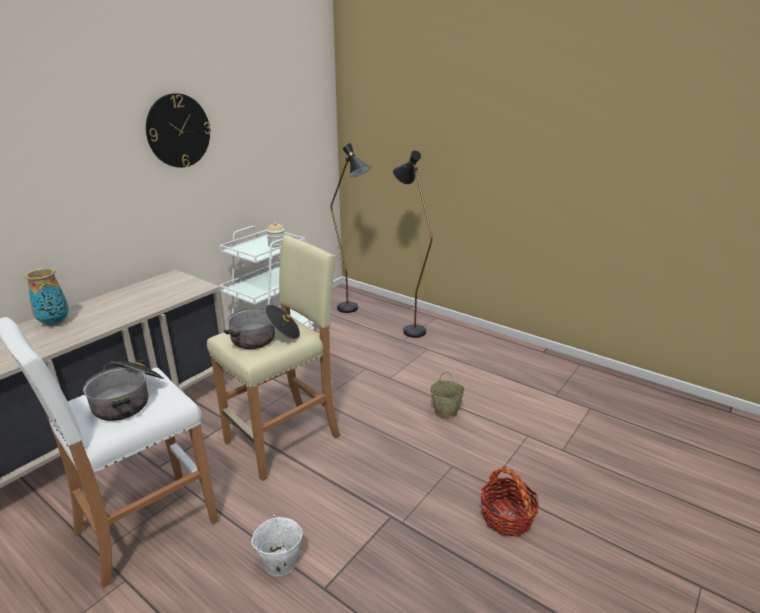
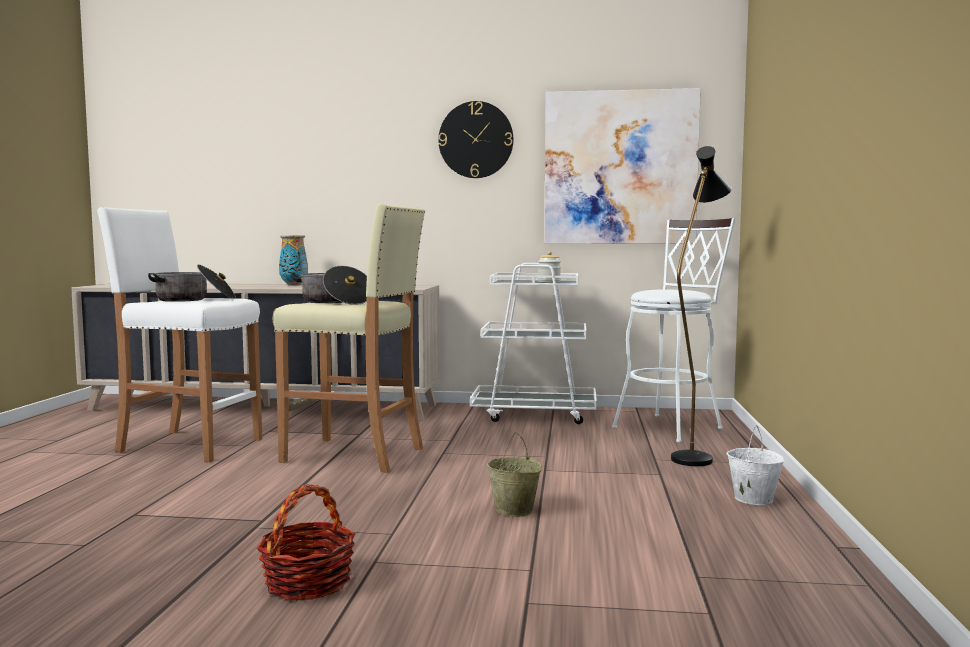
camera: 60 degrees right, 20 degrees down
white bucket [251,512,303,576] -> white bucket moved to [726,425,784,505]
black floor lamp [331,143,371,313] -> white stool [612,218,735,443]
none -> picture [544,88,701,244]

